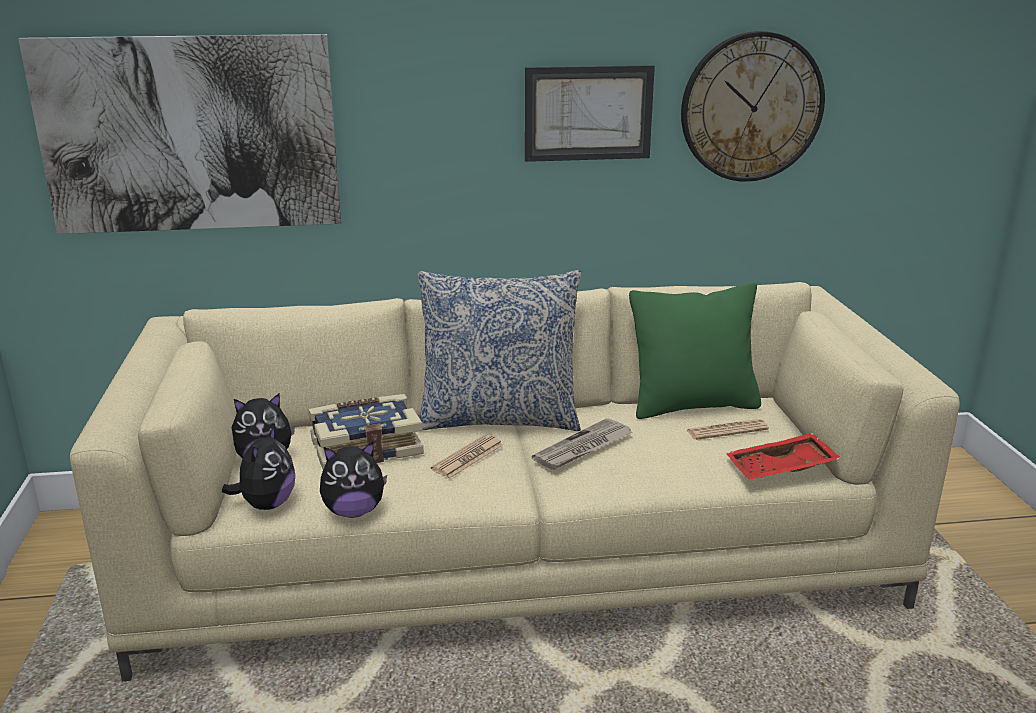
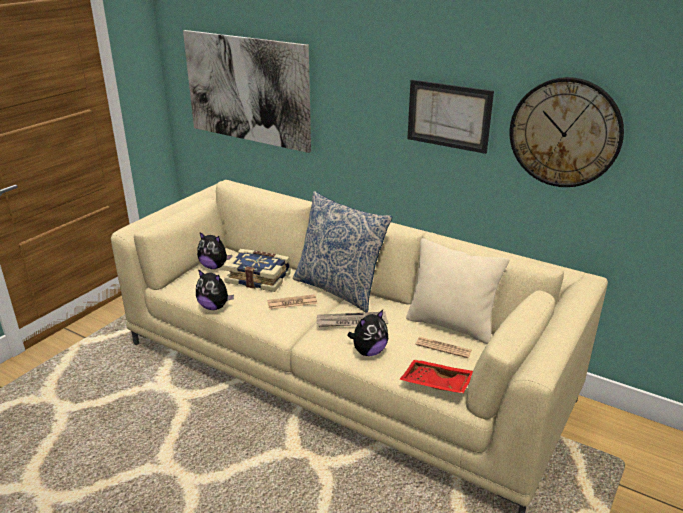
camera: 40 degrees right, 5 degrees up
plush toy [222,425,295,510] -> plush toy moved to [347,310,388,356]
green pillow [629,282,761,419] -> beige pillow [406,238,509,344]

